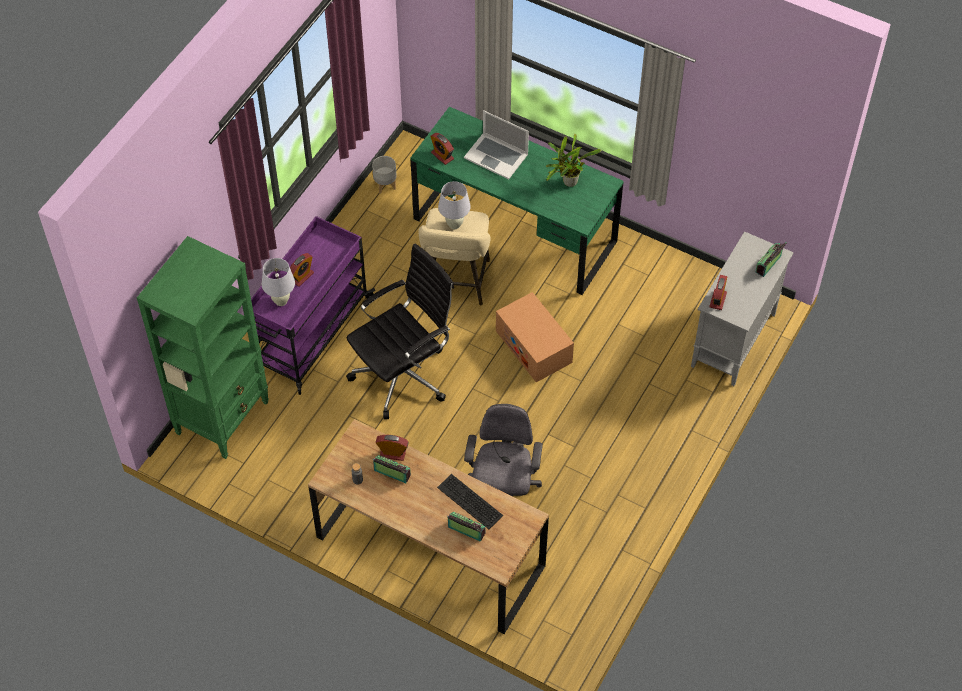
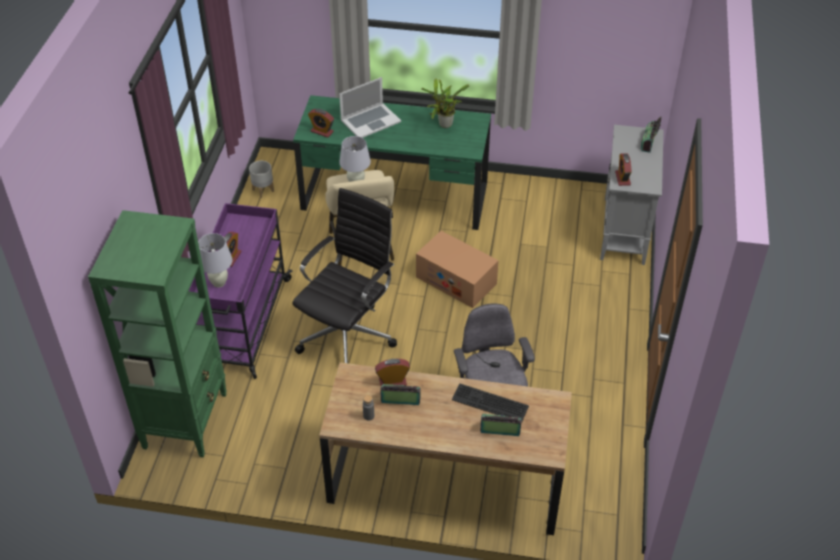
camera: 20 degrees left, 10 degrees down
laptop [464,110,529,179] -> laptop turned 45 degrees counterclockwise [339,77,401,138]

